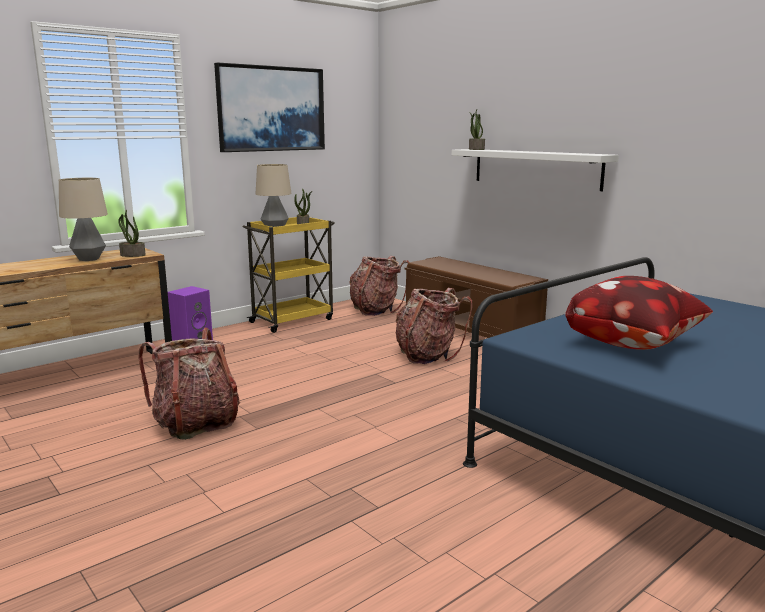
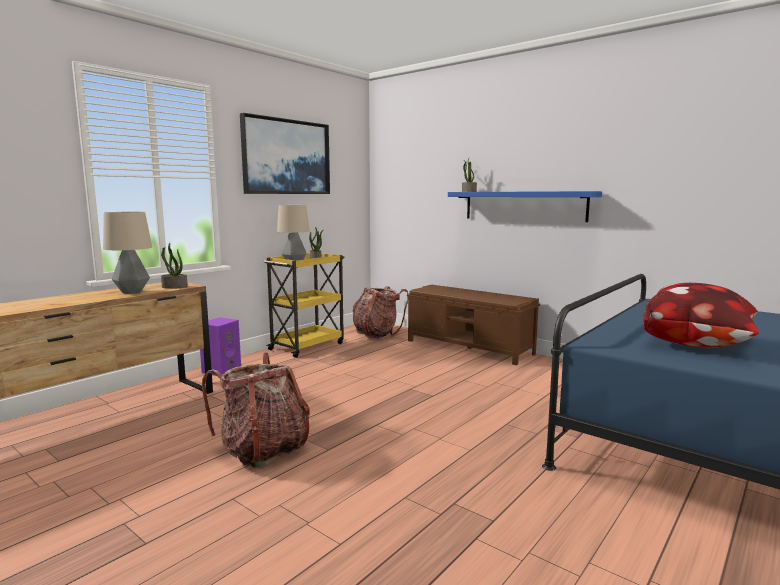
camera: 10 degrees left, 5 degrees down
backpack [396,288,473,364] -> none
white shelf [452,149,619,191] -> blue shelf [448,191,602,222]

